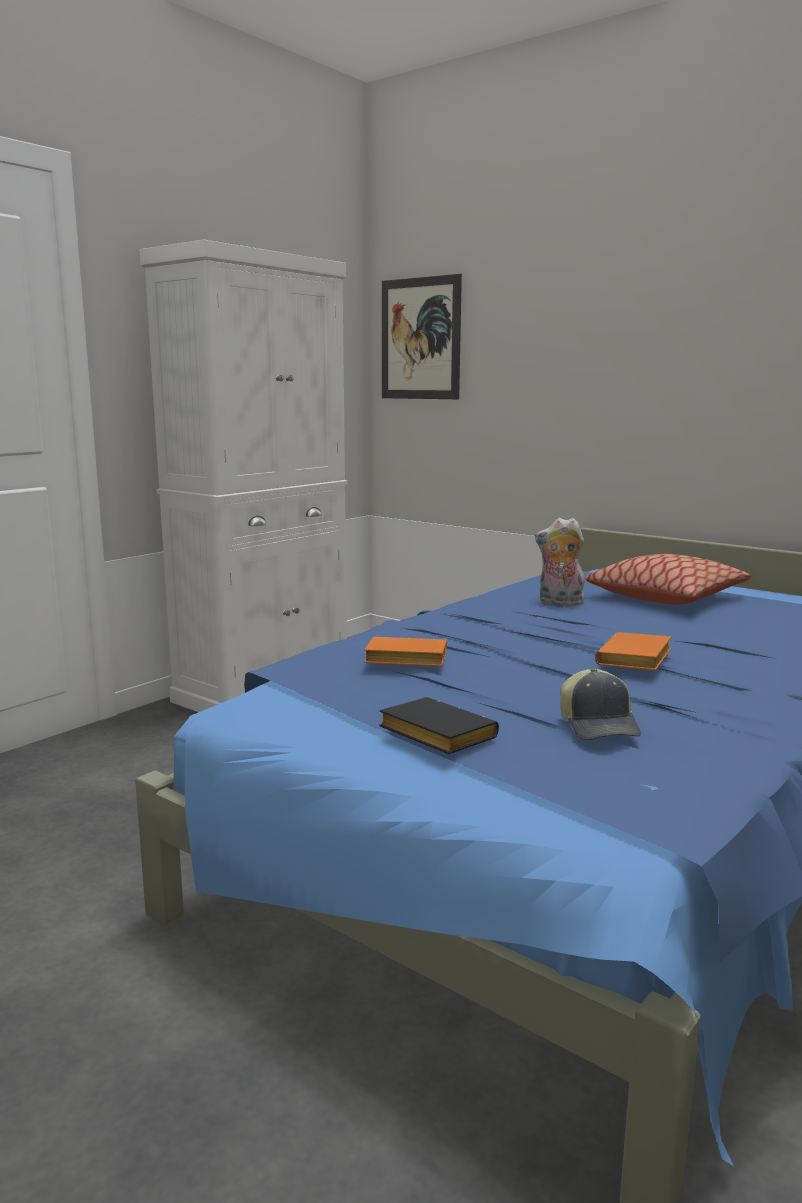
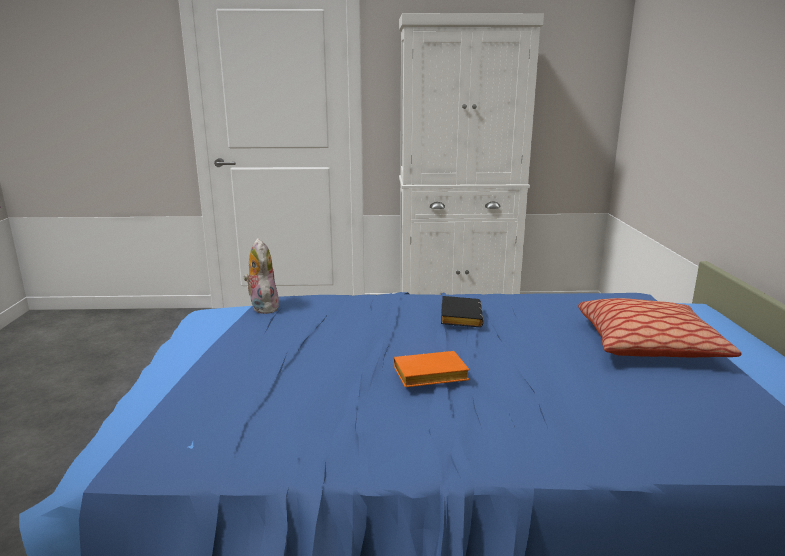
camera: 50 degrees right, 5 degrees up
orange book [364,637,447,666] -> none
black book [379,697,499,754] -> black book moved to [441,296,483,327]
picture [382,274,462,399] -> none
plush toy [535,518,585,606] -> plush toy moved to [244,238,279,314]
cap [560,668,641,740] -> none

